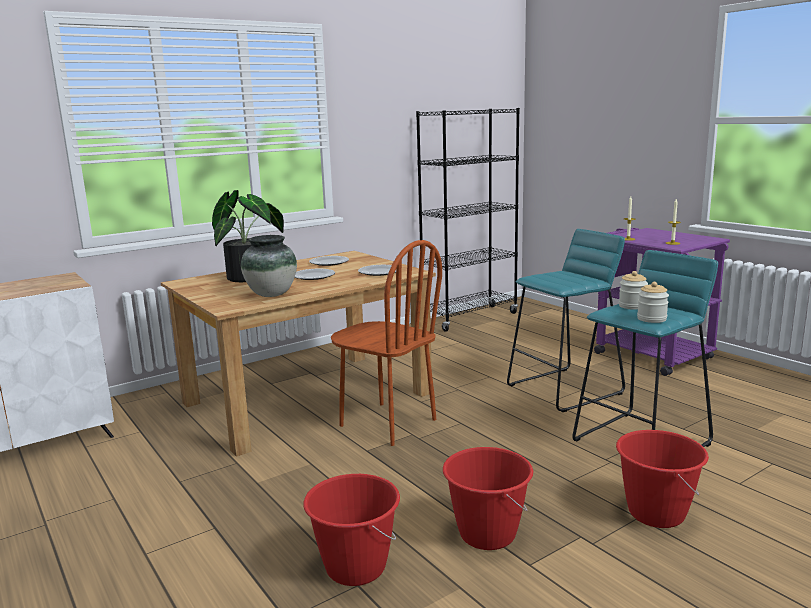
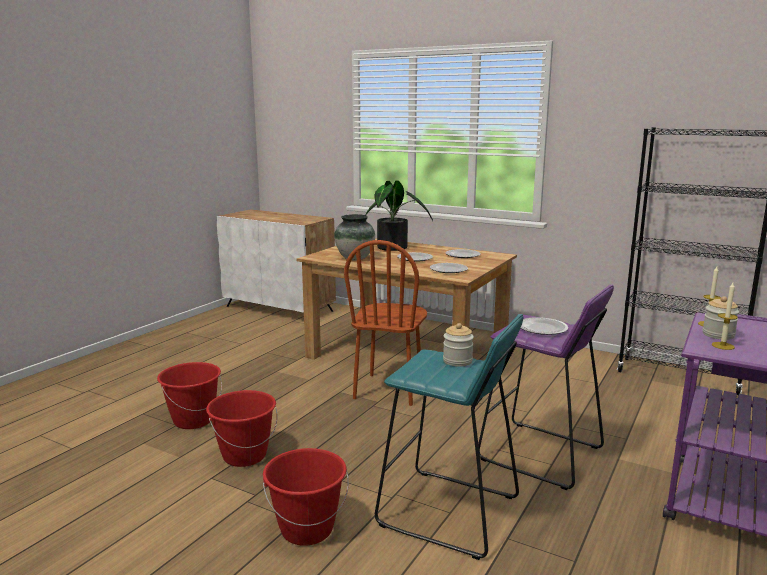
camera: 65 degrees right, 0 degrees up
turquoise stool [507,229,625,412] -> purple stool [478,285,614,490]
jar [637,282,669,323] -> jar moved to [702,296,739,340]
none -> plate [521,317,568,335]

